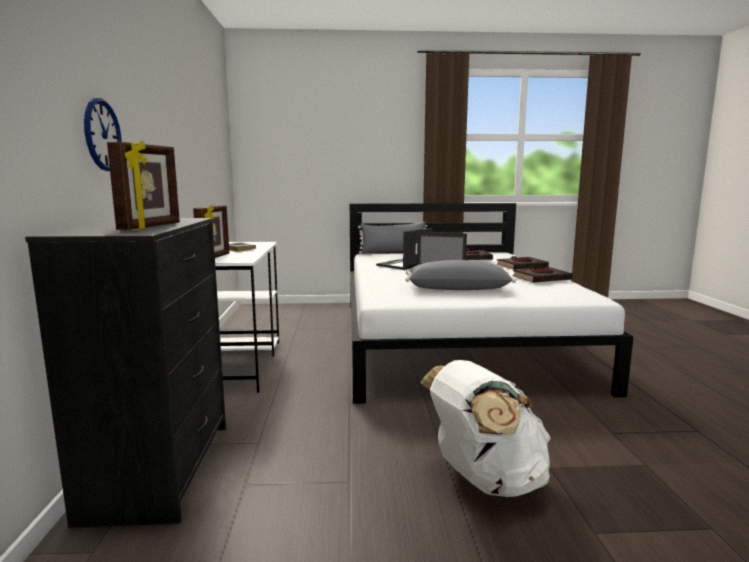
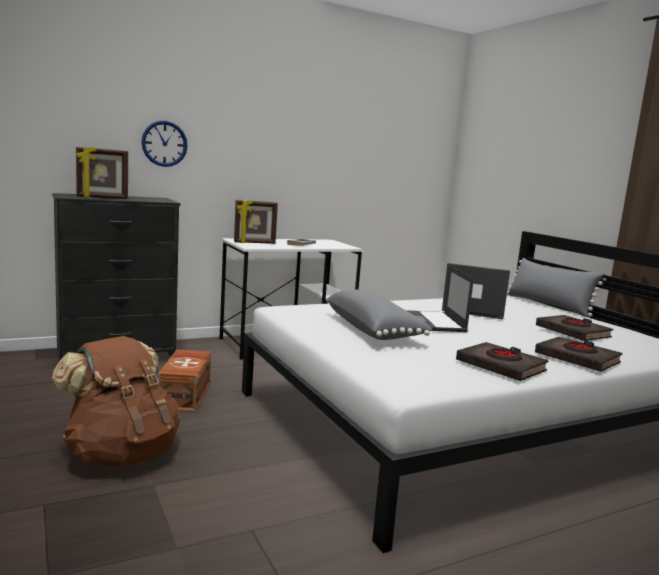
camera: 65 degrees right, 0 degrees up
white backpack [421,360,551,497] -> brown backpack [52,336,180,467]
none -> brown storage box [158,349,211,412]

